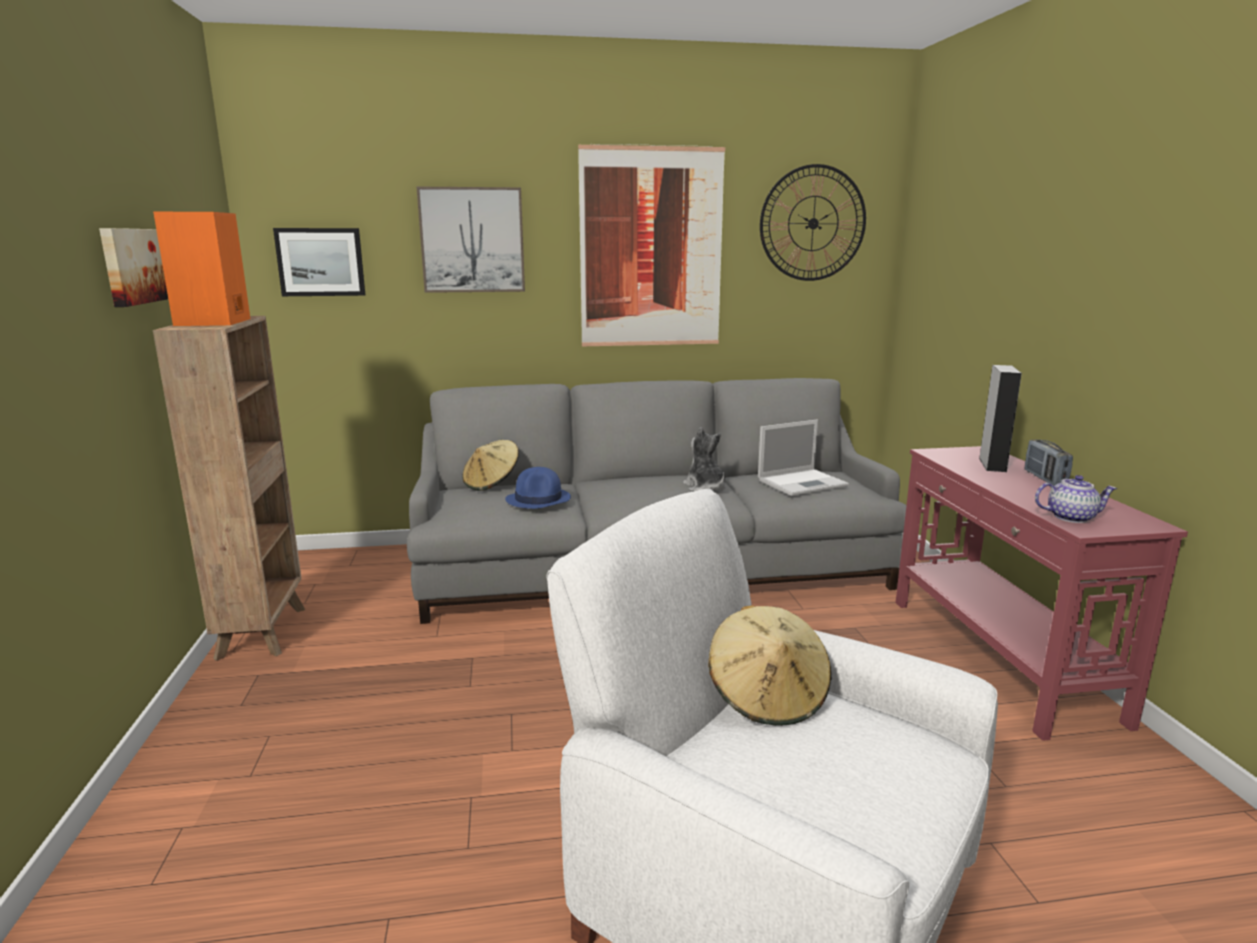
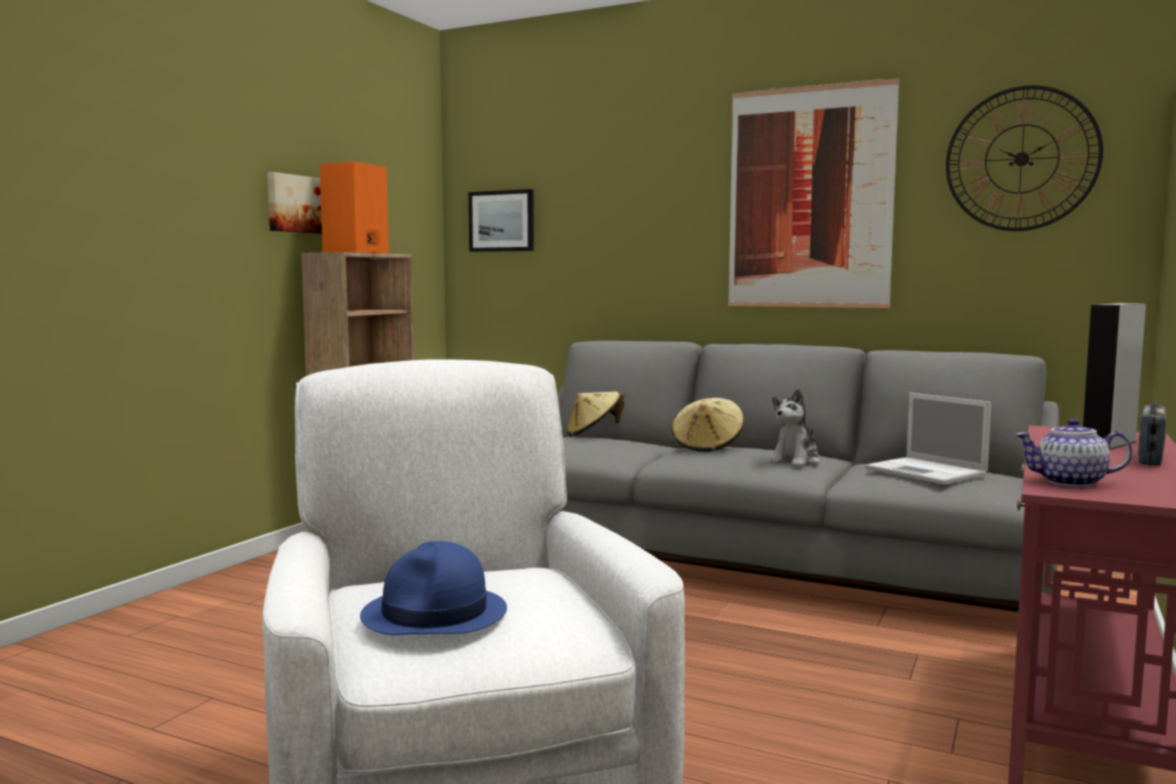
camera: 35 degrees right, 10 degrees down
picture [417,187,525,293] -> none
blue hat [505,467,571,509] -> blue hat moved to [360,541,507,635]
plush toy [683,427,726,491] -> plush toy turned 150 degrees counterclockwise [769,389,820,467]
beige hat [708,605,831,726] -> beige hat moved to [672,398,744,452]
laptop [758,420,849,496] -> laptop turned 45 degrees clockwise [865,393,991,485]
teapot [1035,475,1117,523] -> teapot turned 150 degrees clockwise [1015,418,1132,487]

